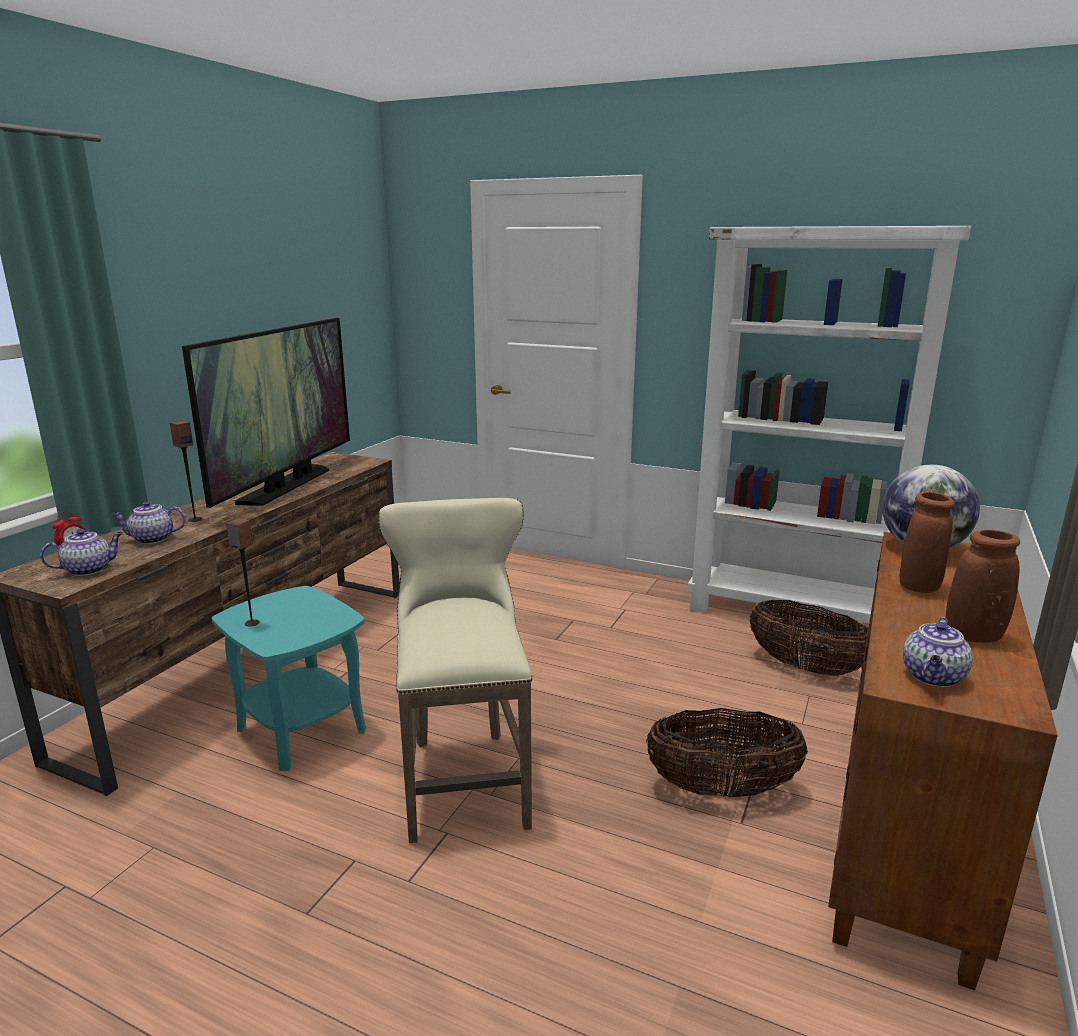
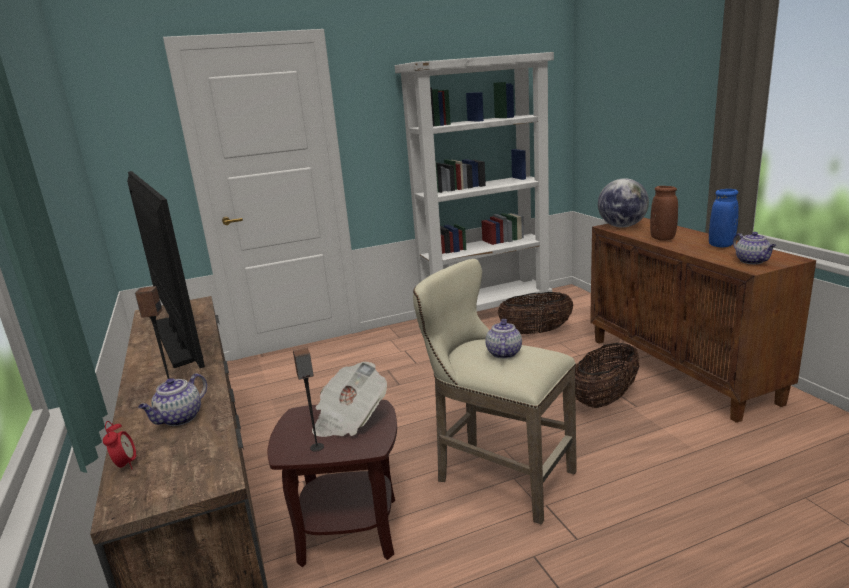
camera: 45 degrees left, 0 degrees up
teapot [40,529,123,576] -> teapot moved to [486,319,522,359]
turquoise side table [212,586,366,771] -> brown side table [267,400,397,567]
brown vase [946,530,1020,643] -> blue vase [709,189,739,247]
none -> newspaper [312,362,387,437]

